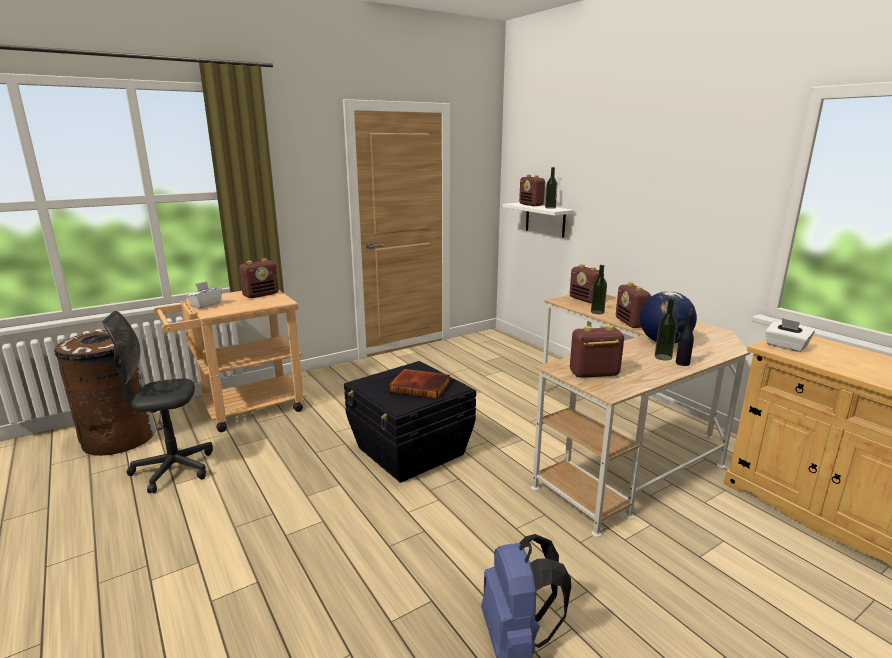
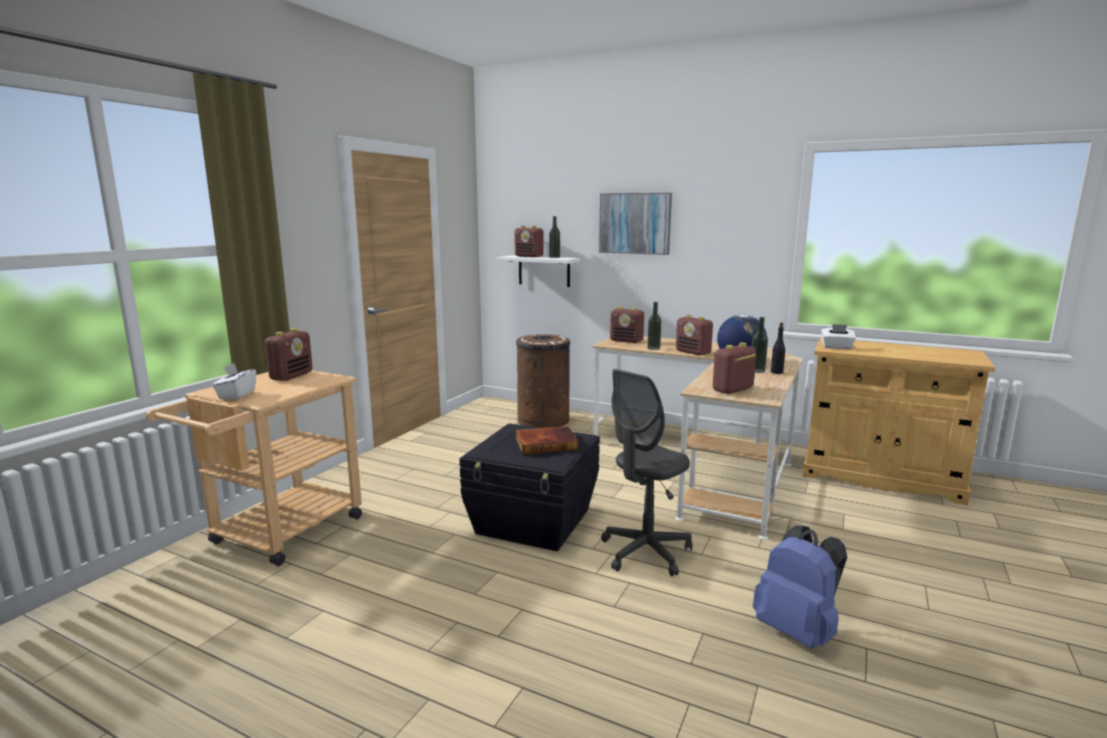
camera: 30 degrees left, 5 degrees down
brown trash can [54,330,156,456] -> brown trash can moved to [514,334,570,428]
grey office chair [102,311,213,493] -> grey office chair moved to [601,369,692,576]
none -> picture [599,193,672,255]

